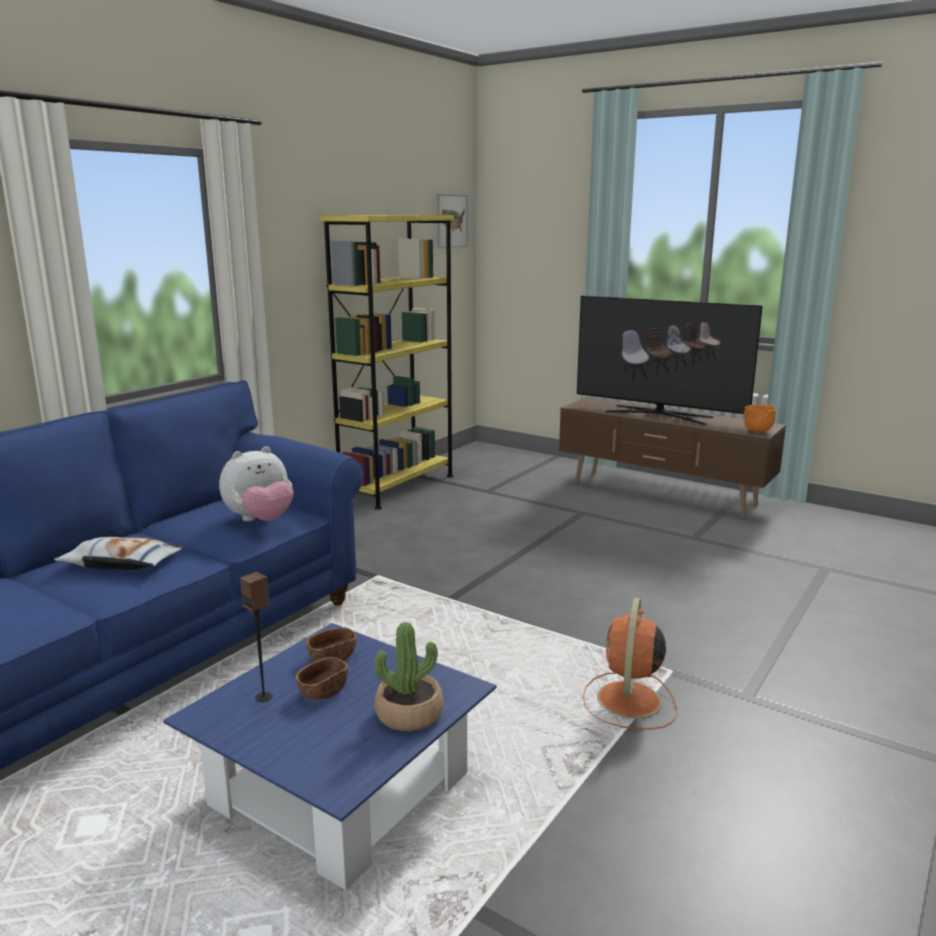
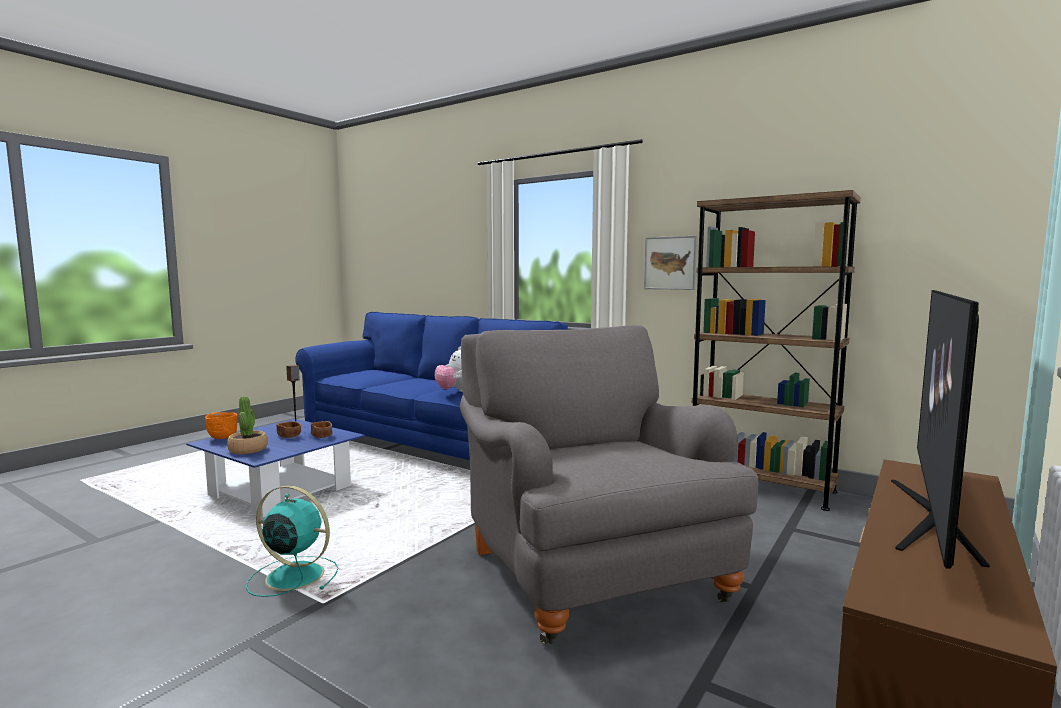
camera: 90 degrees right, 10 degrees down
pillow [54,537,184,570] -> none
yellow bookcase [320,215,454,510] -> brown bookcase [692,190,861,511]
picture [437,194,468,248] -> picture moved to [644,236,697,290]
orange fan [583,597,677,730] -> turquoise fan [246,485,339,597]
orange bowl [743,404,776,432] -> orange bowl moved to [205,412,237,439]
none -> grey armchair [460,325,758,644]

